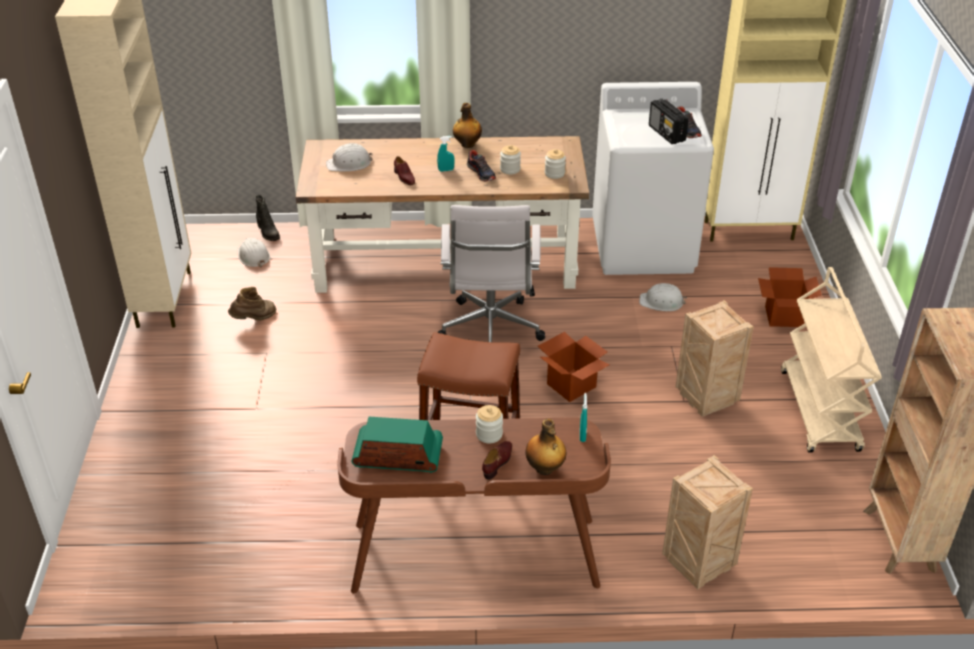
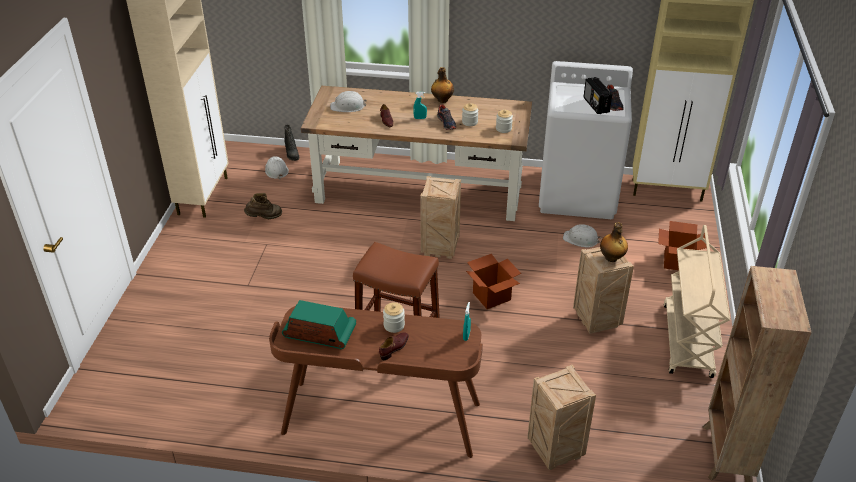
camera: 10 degrees right, 0 degrees up
white office chair [437,205,545,342] -> crate [420,176,461,259]
bottle [526,419,566,475] -> bottle moved to [600,222,628,262]

